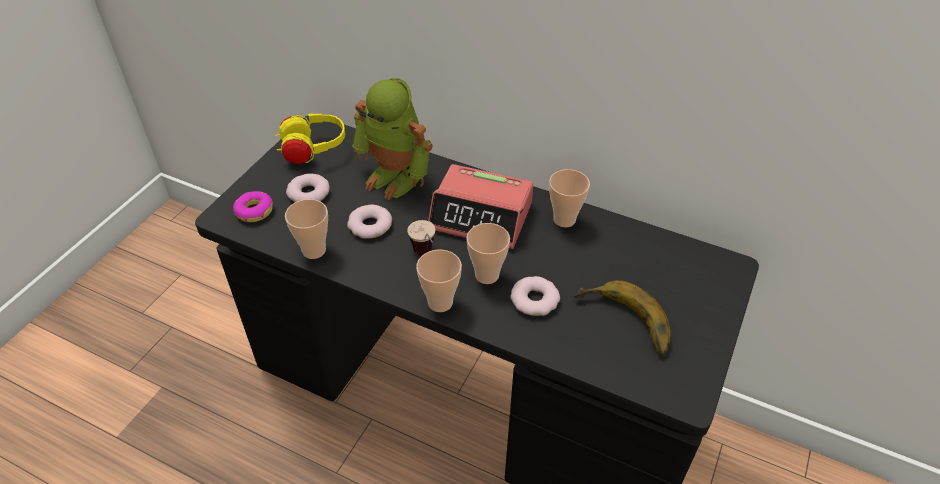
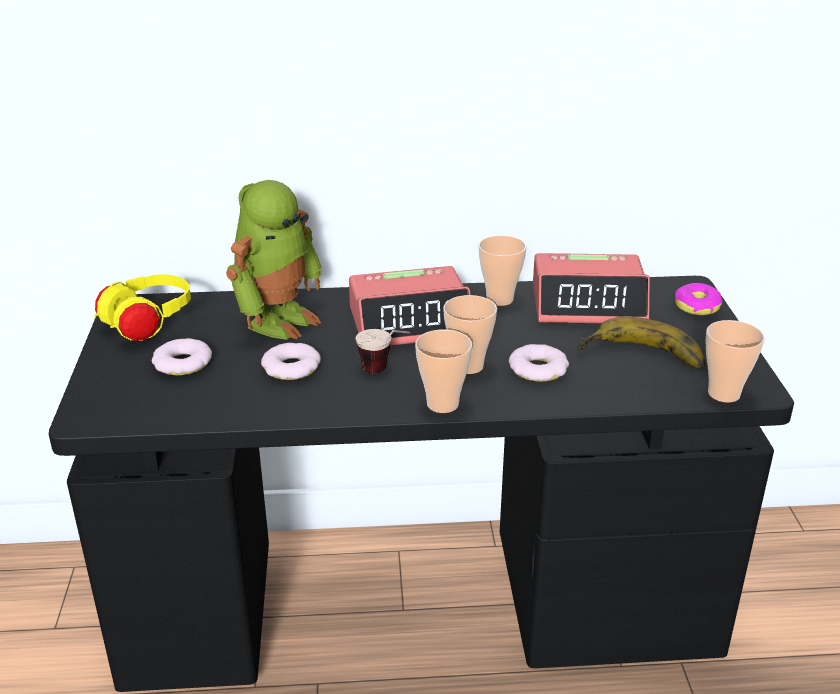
camera: 30 degrees left, 15 degrees down
donut [233,191,273,222] -> donut moved to [675,283,722,315]
cup [285,199,328,259] -> cup moved to [705,320,765,403]
toy robot [352,78,433,200] -> toy robot turned 60 degrees counterclockwise [226,180,322,340]
none -> alarm clock [533,253,650,324]

